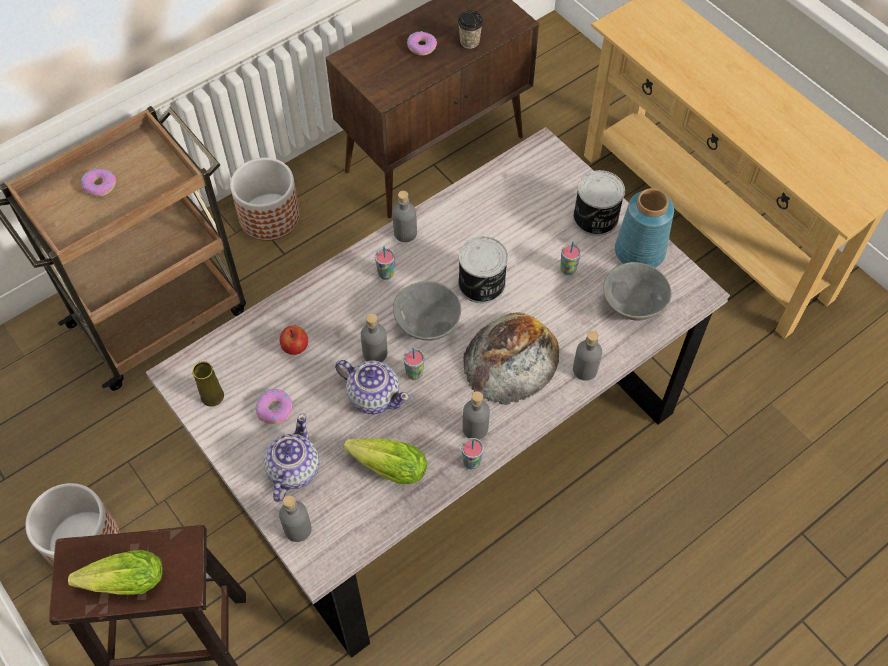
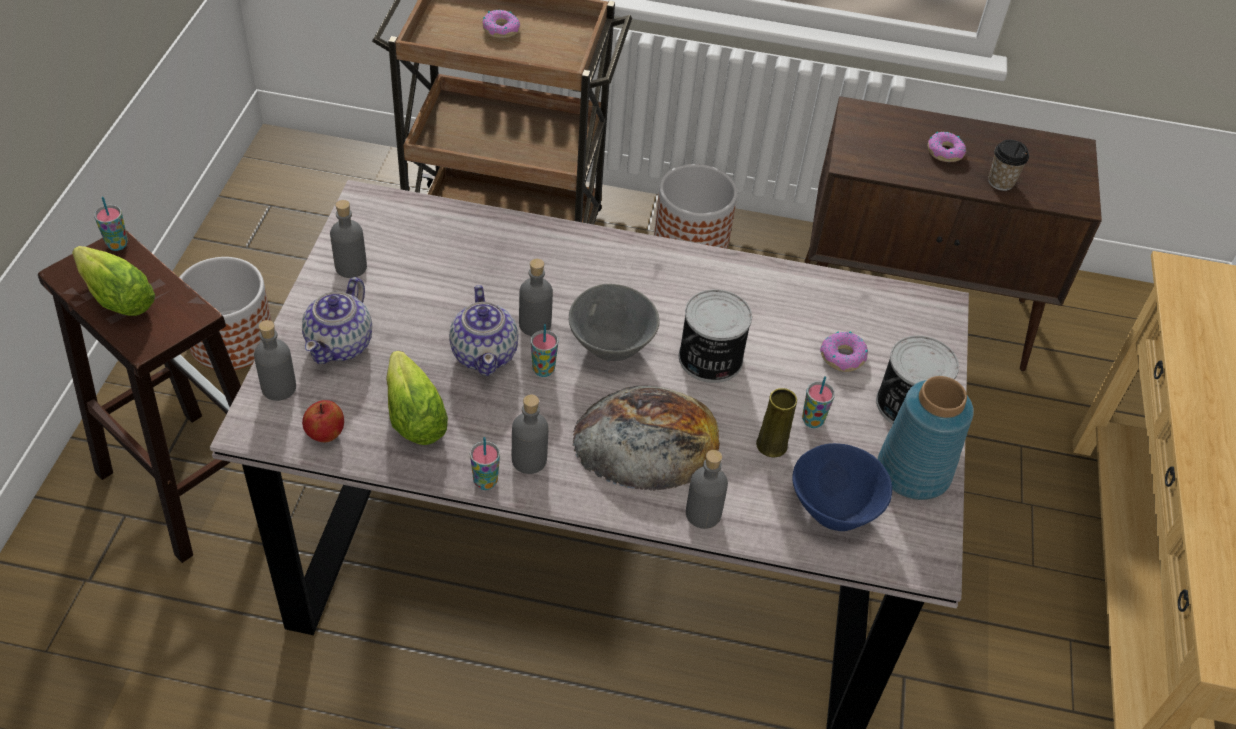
camera: 45 degrees right, 10 degrees down
yellow vase [192,361,224,407] -> yellow vase moved to [756,388,797,457]
donut [256,389,292,424] -> donut moved to [820,332,868,372]
teapot [264,414,319,502] -> teapot turned 135 degrees clockwise [302,277,372,364]
apple [280,325,308,355] -> apple moved to [302,400,344,442]
cup [375,246,395,280] -> cup moved to [94,197,128,251]
grey bottle [392,191,417,242] -> grey bottle moved to [330,200,367,278]
grey bowl [604,262,672,321] -> blue bowl [792,443,892,531]

